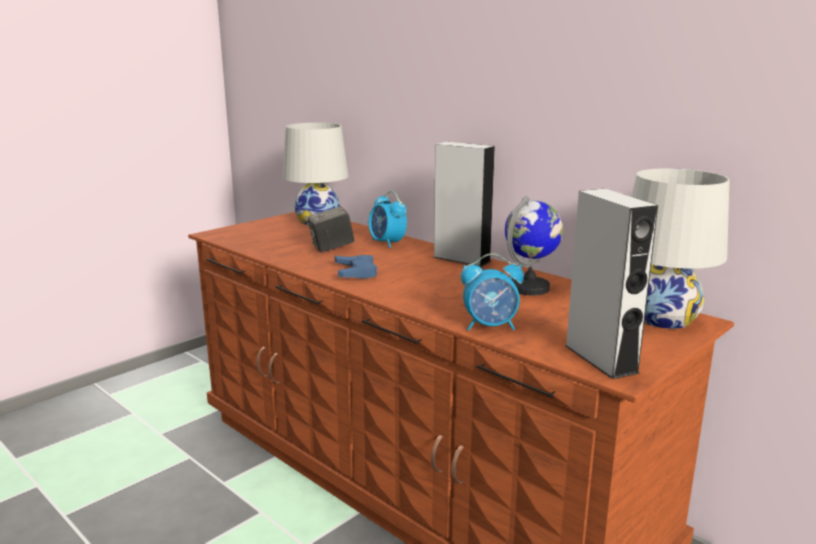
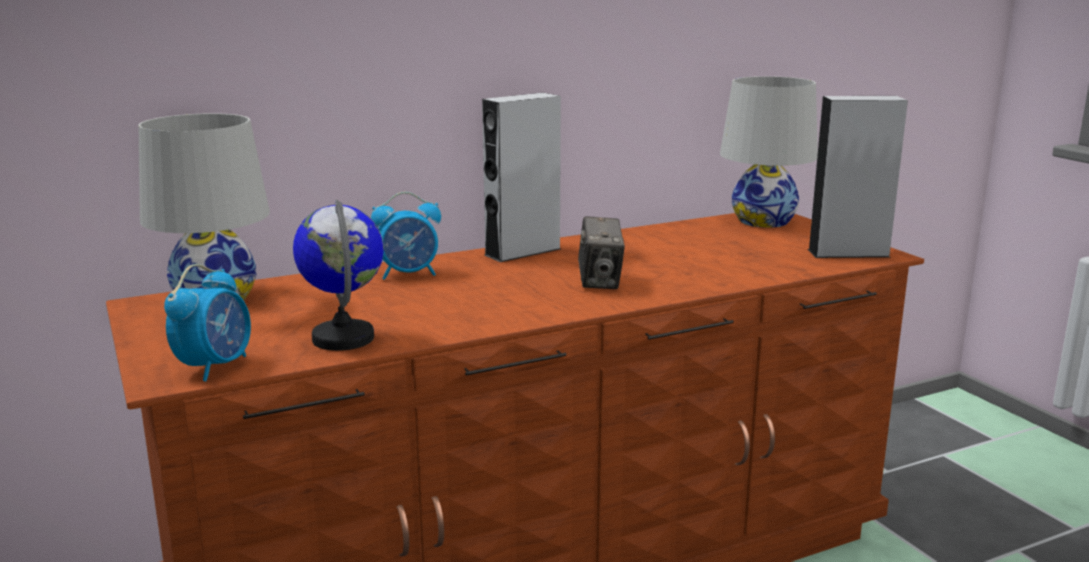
camera: 70 degrees left, 0 degrees up
camera [308,206,355,252] -> camera moved to [578,216,625,289]
blue game controller [335,255,377,279] -> none
alarm clock [461,253,524,331] -> alarm clock moved to [164,264,251,381]
globe [505,196,563,295] -> globe moved to [293,200,384,351]

